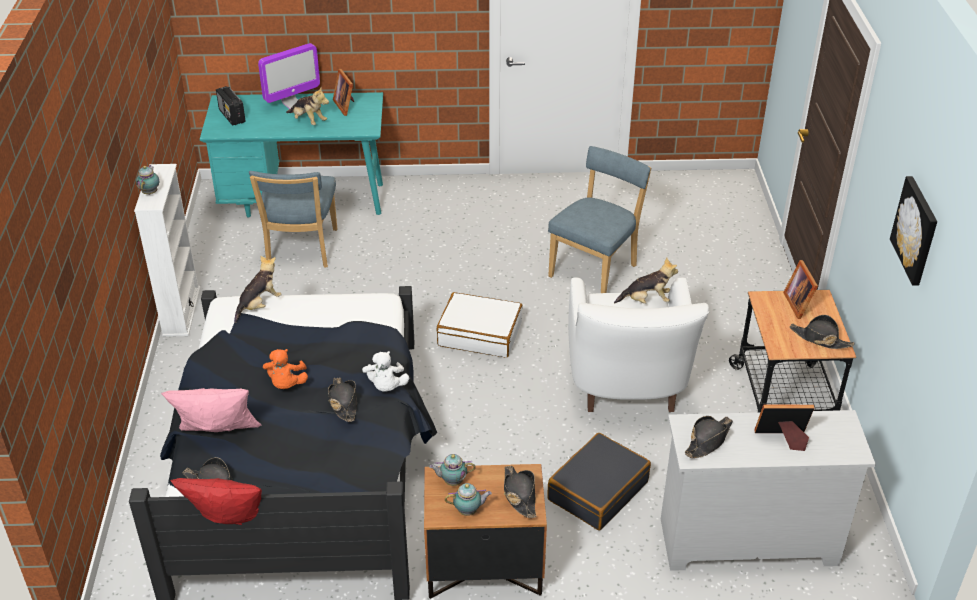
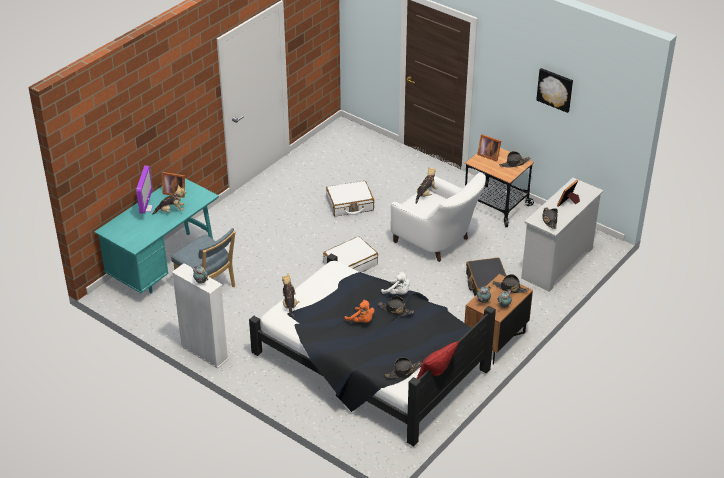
camera: 50 degrees left, 0 degrees up
pink pillow [161,388,261,432] -> none
radio [216,86,246,126] -> none
blue chair [548,146,651,293] -> white suitcase [326,181,374,217]

